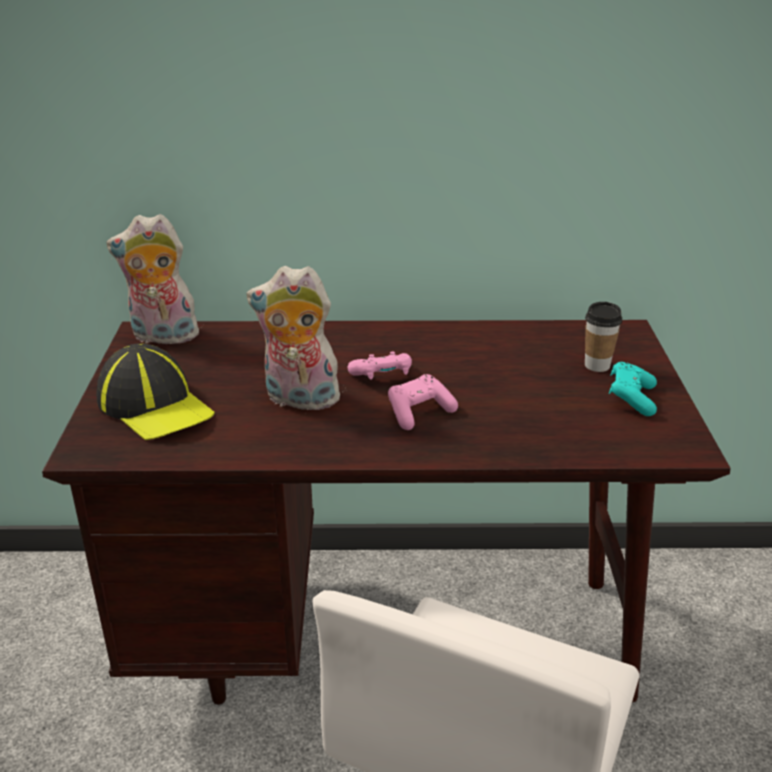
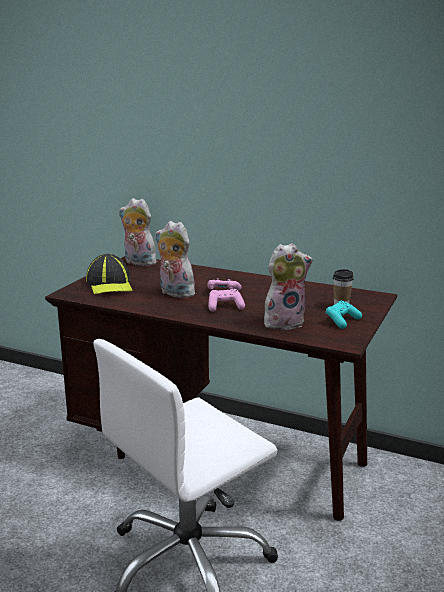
camera: 25 degrees right, 10 degrees down
none -> plush toy [264,243,313,330]

